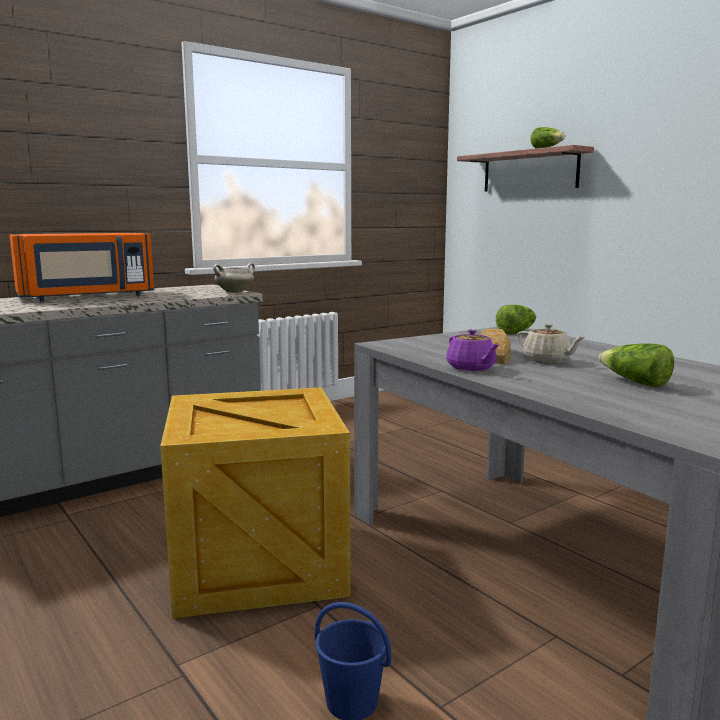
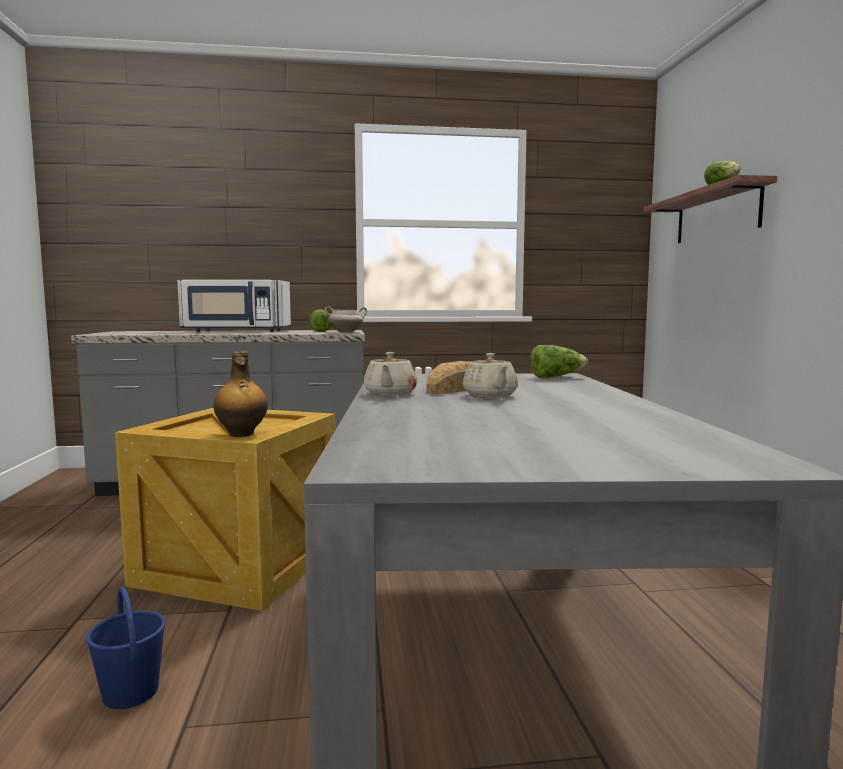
camera: 30 degrees right, 5 degrees down
orange microwave [9,233,154,301] -> white microwave [177,280,291,332]
purple teapot [447,329,499,371] -> beige teapot [364,352,417,396]
lettuce [599,343,674,388] -> lettuce moved to [309,309,332,332]
none -> bottle [214,351,268,437]

